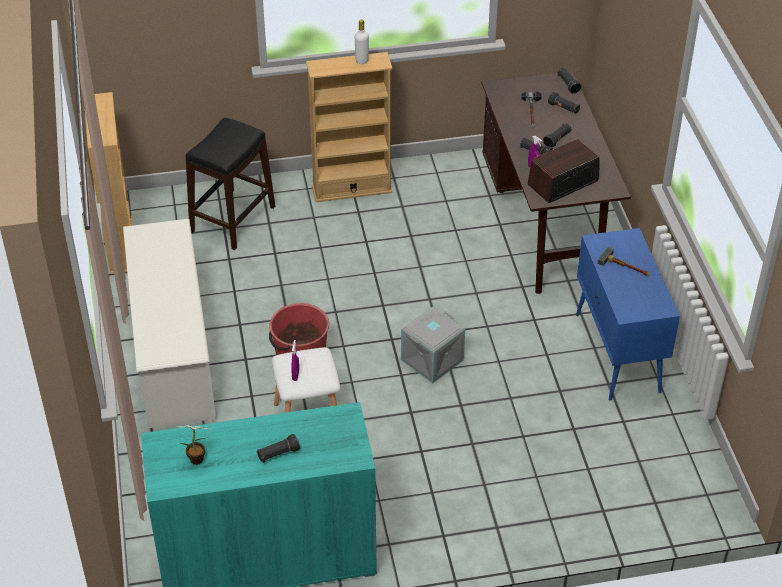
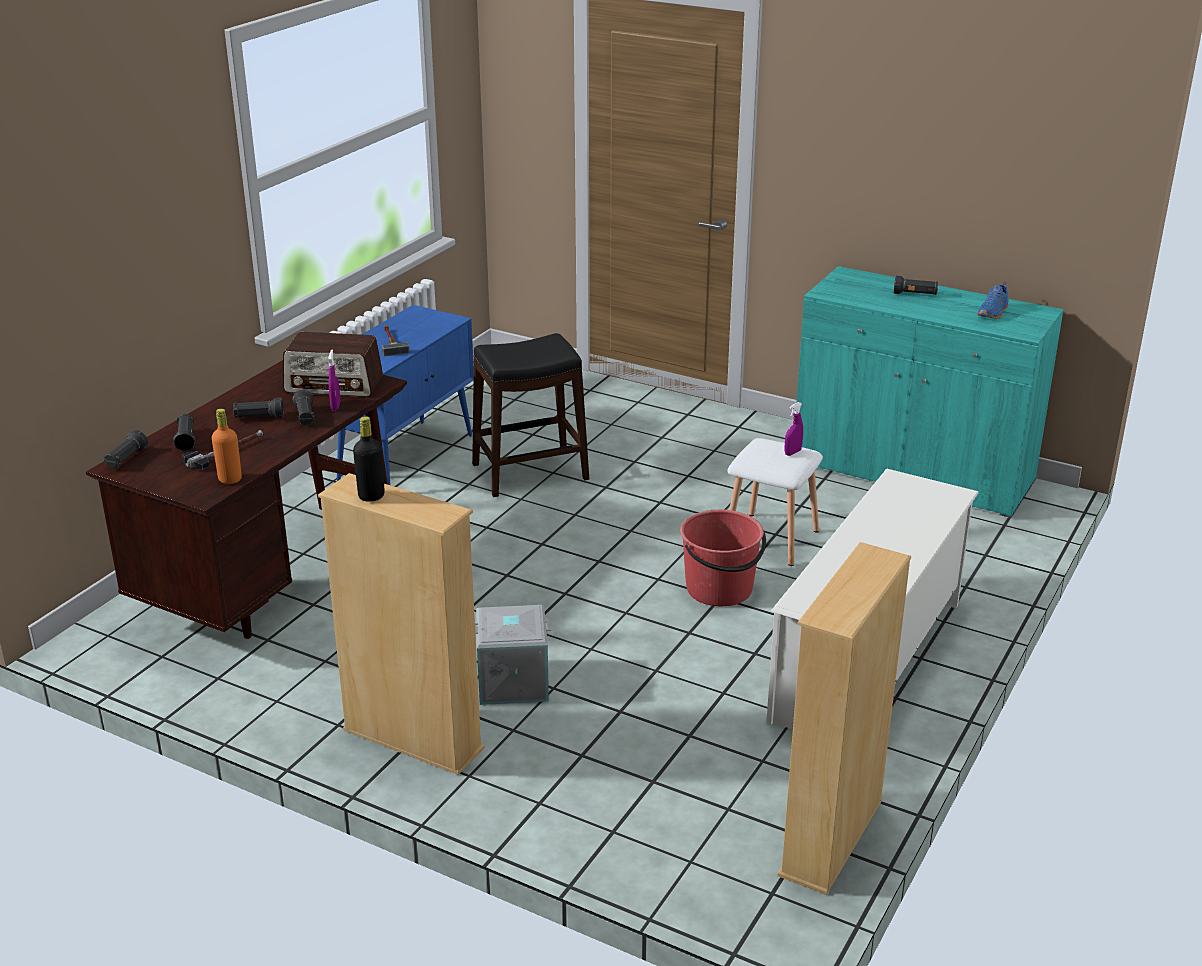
camera: 140 degrees left, 15 degrees down
potted plant [177,425,211,465] -> blue shoe [977,281,1009,319]
black stool [185,118,275,250] -> black stool moved to [472,333,589,497]
white bottle [355,19,369,64] -> black bottle [353,416,385,502]
grey storage box [401,307,465,383] -> grey storage box moved to [475,605,551,705]
none -> orange bottle [212,409,242,484]

